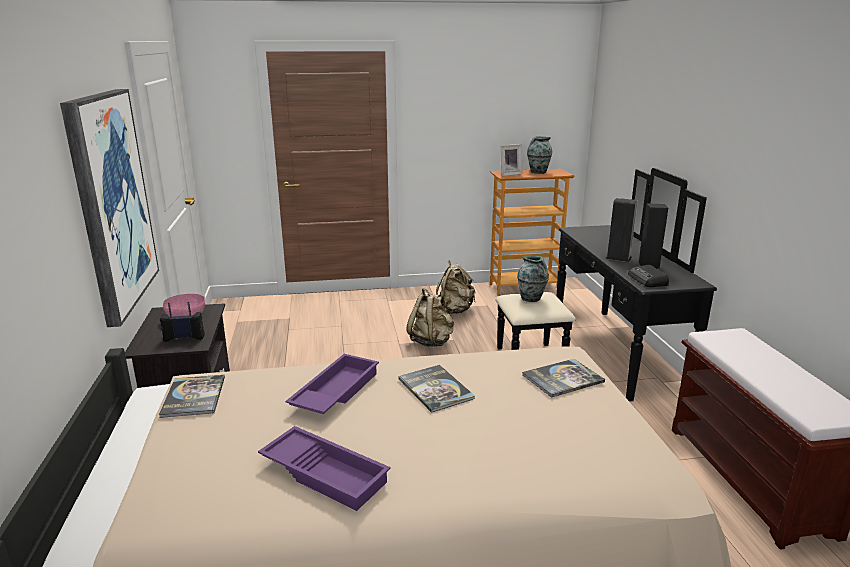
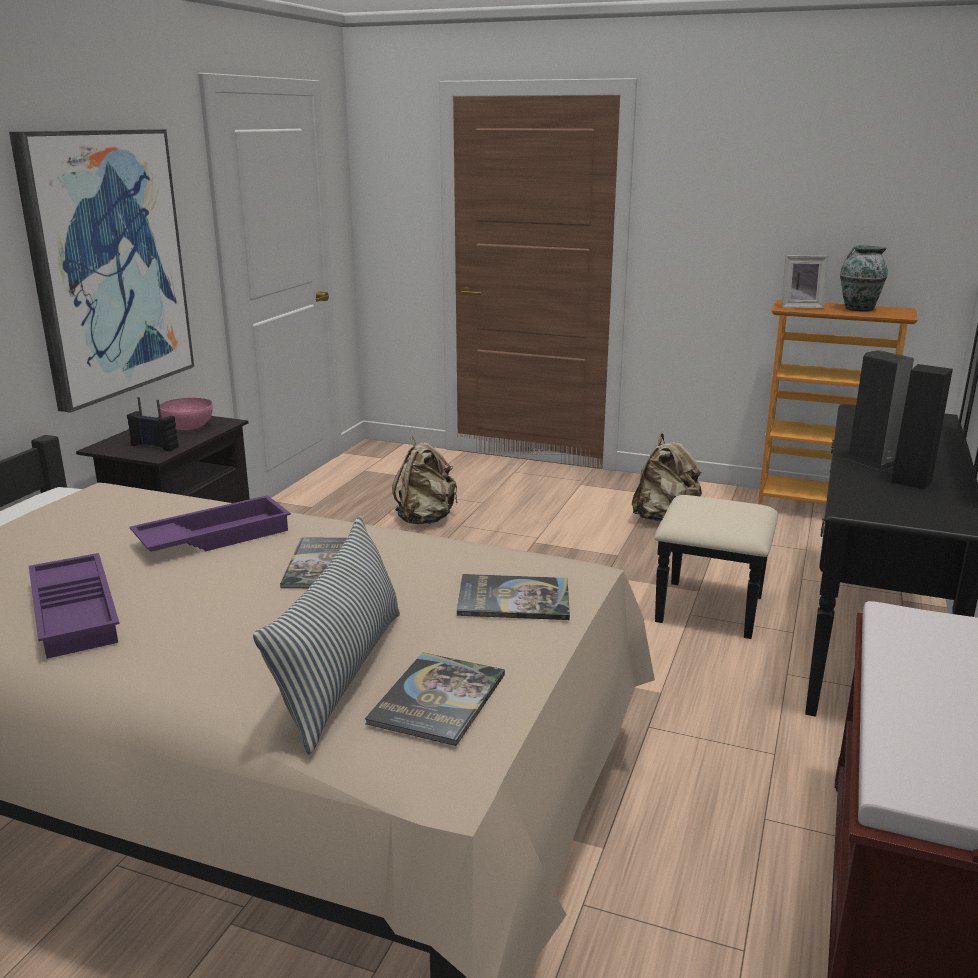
camera: 30 degrees right, 0 degrees up
book [159,375,225,418] -> book moved to [365,652,505,746]
beige backpack [406,288,454,347] -> beige backpack moved to [392,437,458,524]
vase [517,256,549,302] -> none
radio [628,265,669,287] -> none
none -> pillow [253,516,400,754]

